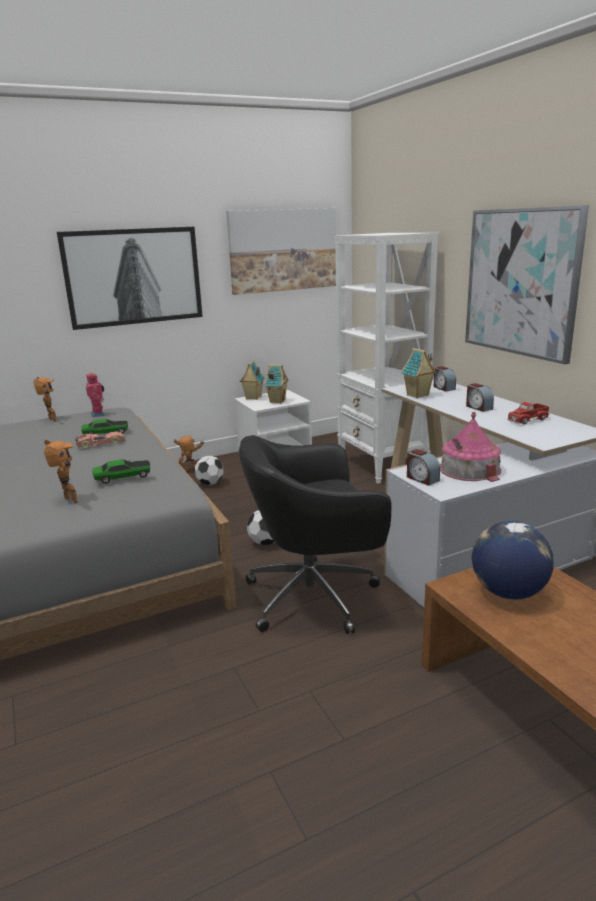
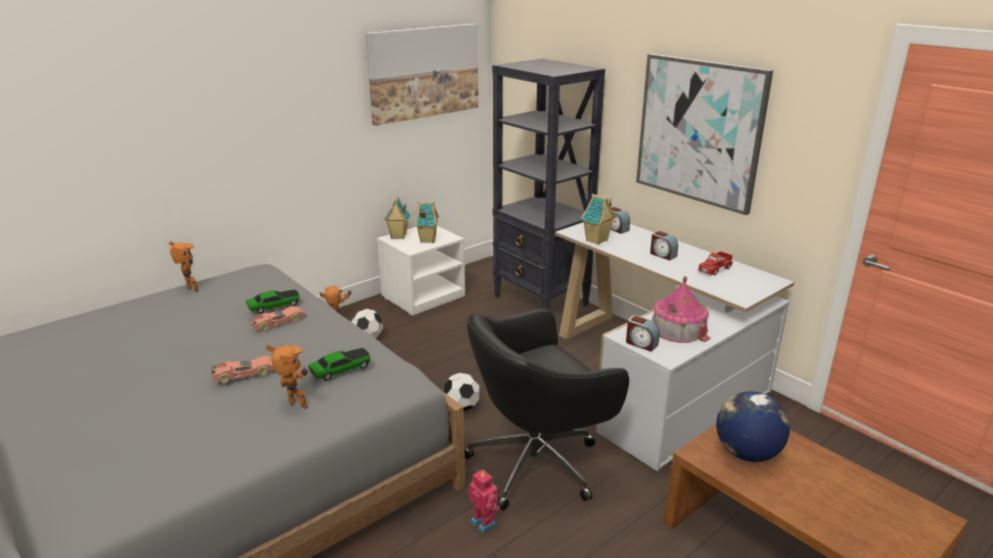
camera: 15 degrees left, 5 degrees up
picture [57,227,203,330] -> none
toy robot [86,372,104,417] -> toy robot moved to [469,470,500,533]
white bookcase [335,233,438,484] -> black bookcase [492,59,605,311]
none -> toy car [210,356,275,383]

